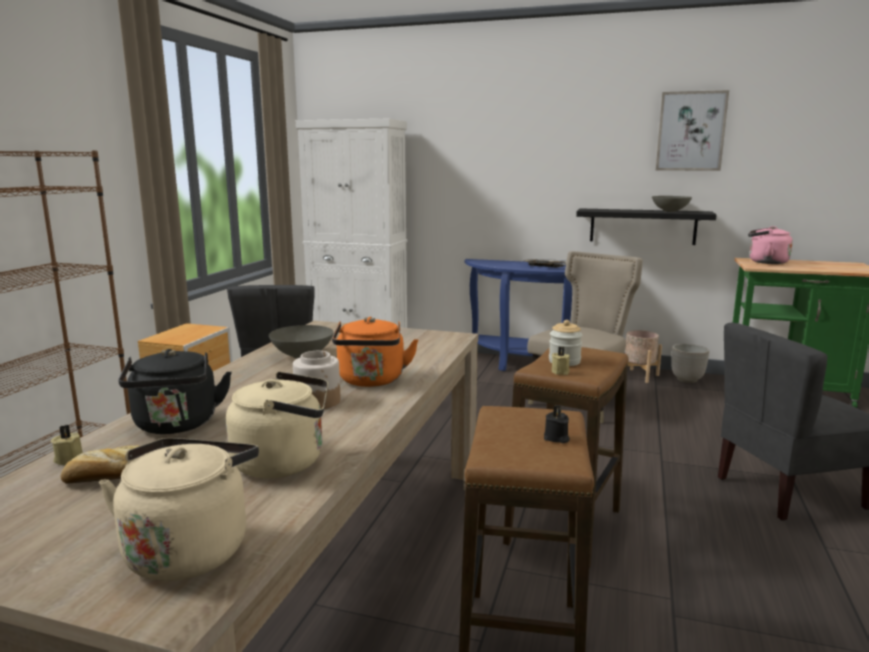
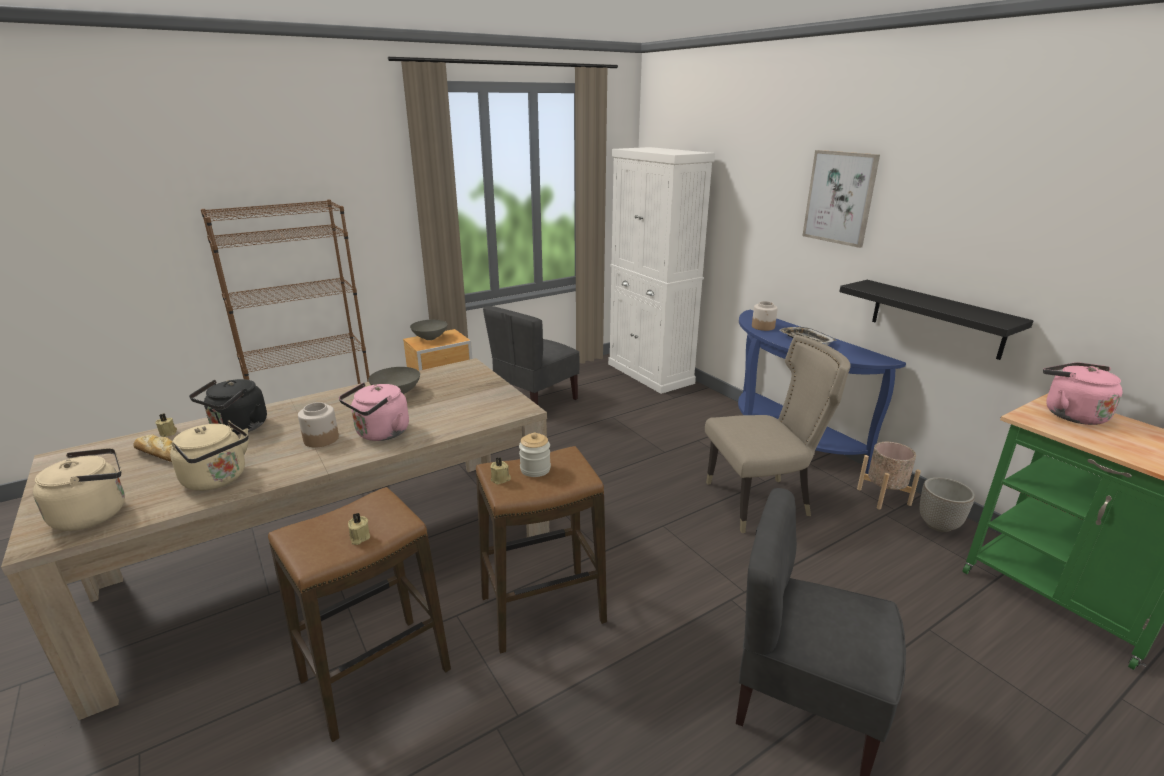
camera: 40 degrees right, 10 degrees up
orange kettle [332,317,418,387] -> pink kettle [339,383,409,441]
black candle [544,405,570,443] -> beige candle [348,513,370,545]
grey bowl [652,196,692,212] -> grey bowl moved to [410,320,448,340]
picture [656,90,729,171] -> picture moved to [802,150,880,248]
none -> jar [752,301,778,331]

